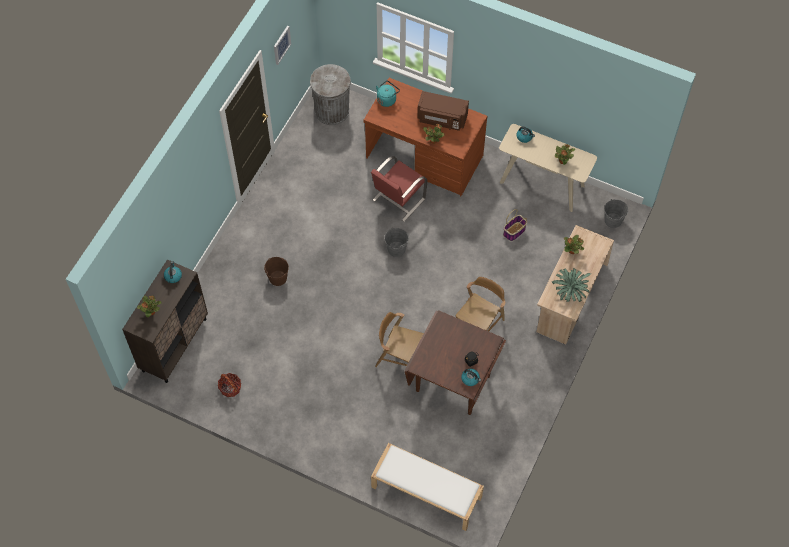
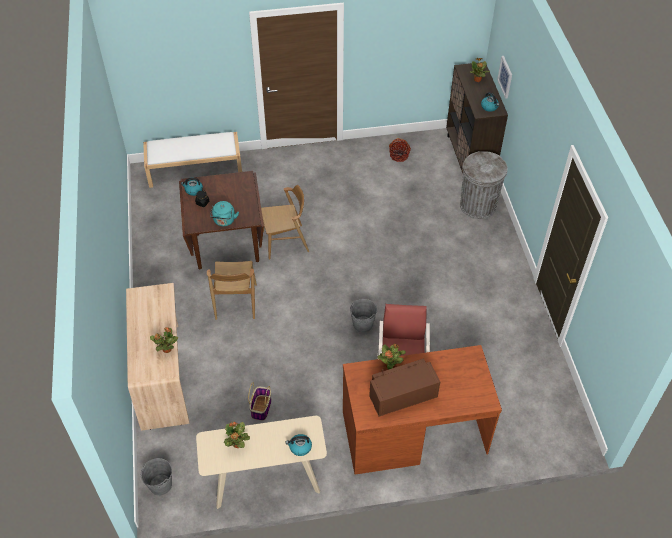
camera: 145 degrees right, 10 degrees down
brown bucket [264,257,289,286] -> none
picture [274,25,291,65] -> picture moved to [497,56,512,99]
grey trash can [310,64,351,125] -> grey trash can moved to [460,151,507,219]
turquoise kettle [376,81,400,107] -> turquoise kettle moved to [210,201,239,226]
potted plant [552,268,591,302] -> none

